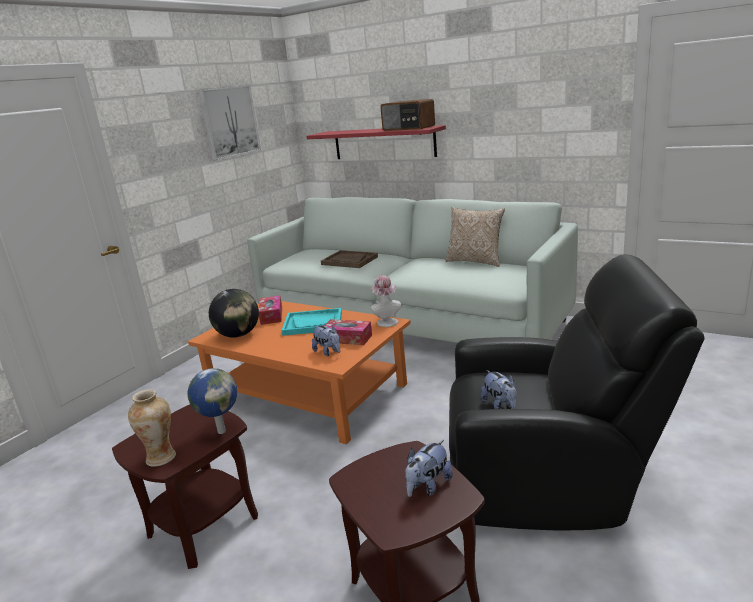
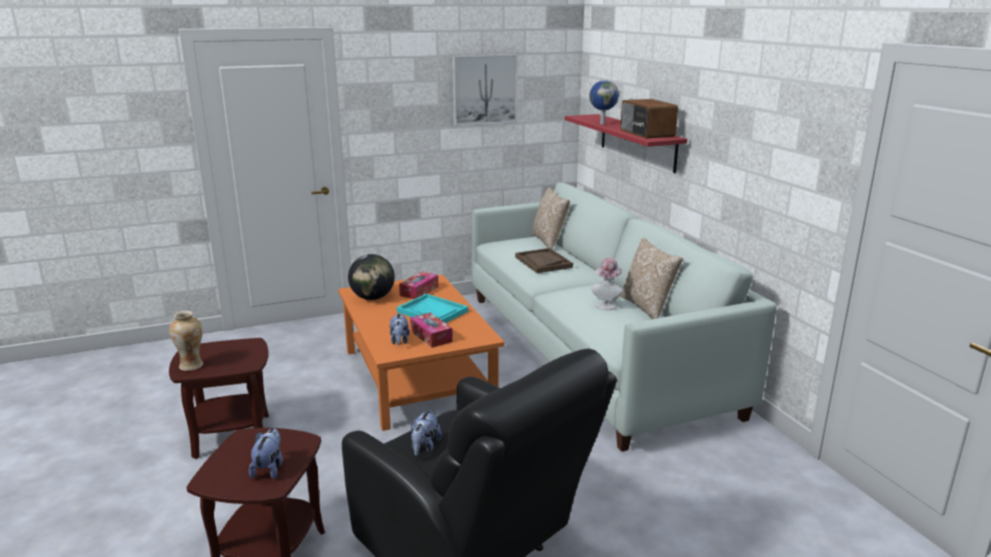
camera: 35 degrees right, 0 degrees up
globe [187,368,238,434] -> globe moved to [589,80,619,124]
hat [370,275,401,327] -> hat moved to [592,258,623,310]
plush toy [405,440,453,497] -> plush toy turned 105 degrees clockwise [249,428,283,479]
none -> pillow [532,187,570,249]

